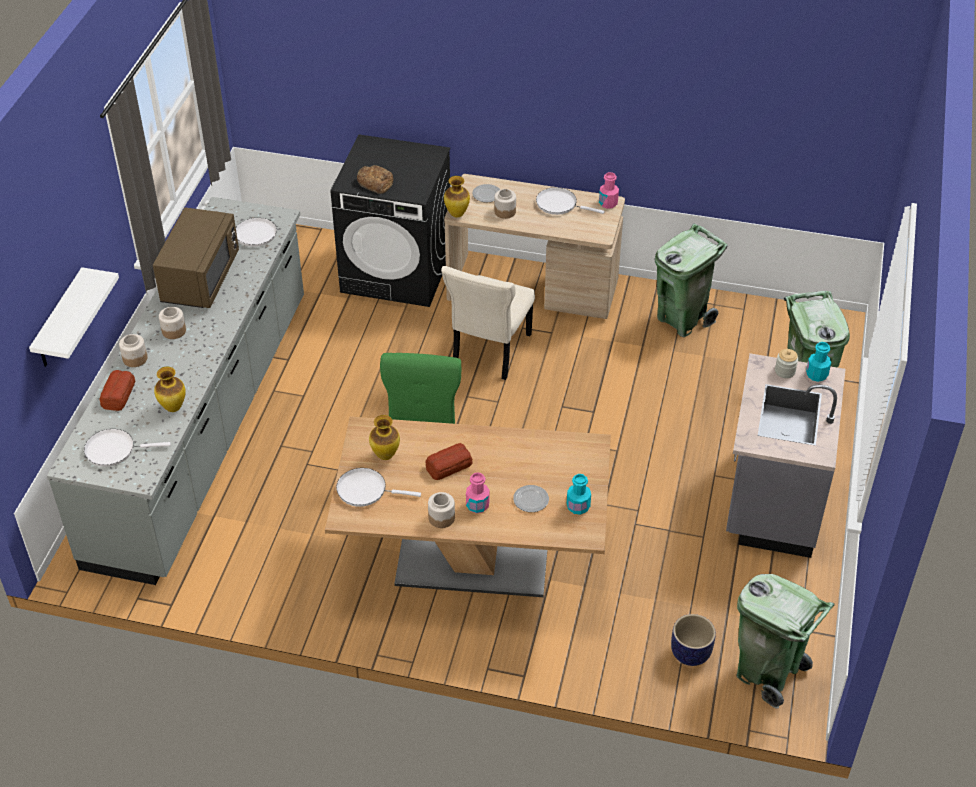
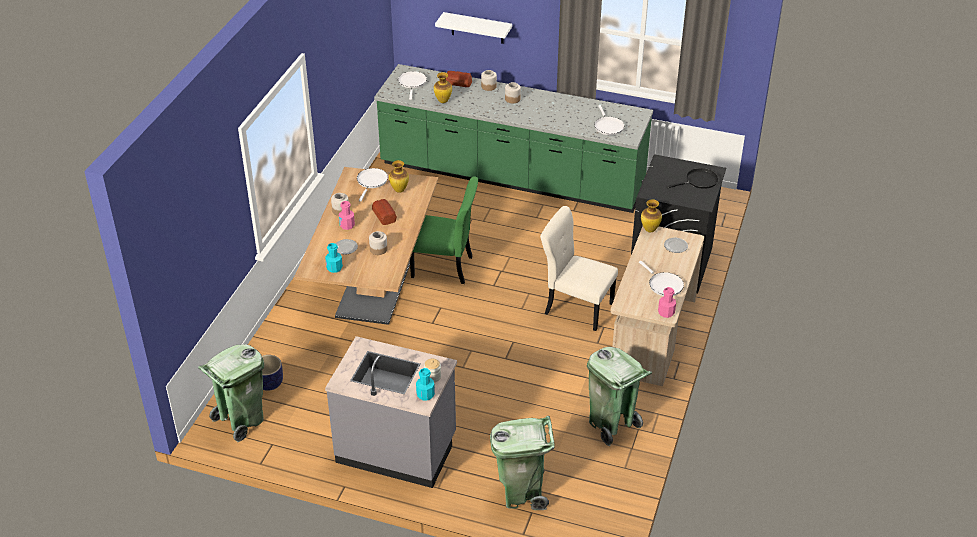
camera: 95 degrees right, 5 degrees down
grey counter [47,197,304,585] -> green counter [374,64,653,213]
brown microwave [153,207,239,308] -> none
bread [357,165,394,194] -> none
jar [494,189,516,219] -> jar moved to [369,231,388,255]
white frying pan [536,187,605,215] -> white frying pan turned 120 degrees clockwise [639,261,684,296]
none -> black frying pan [667,168,719,189]

